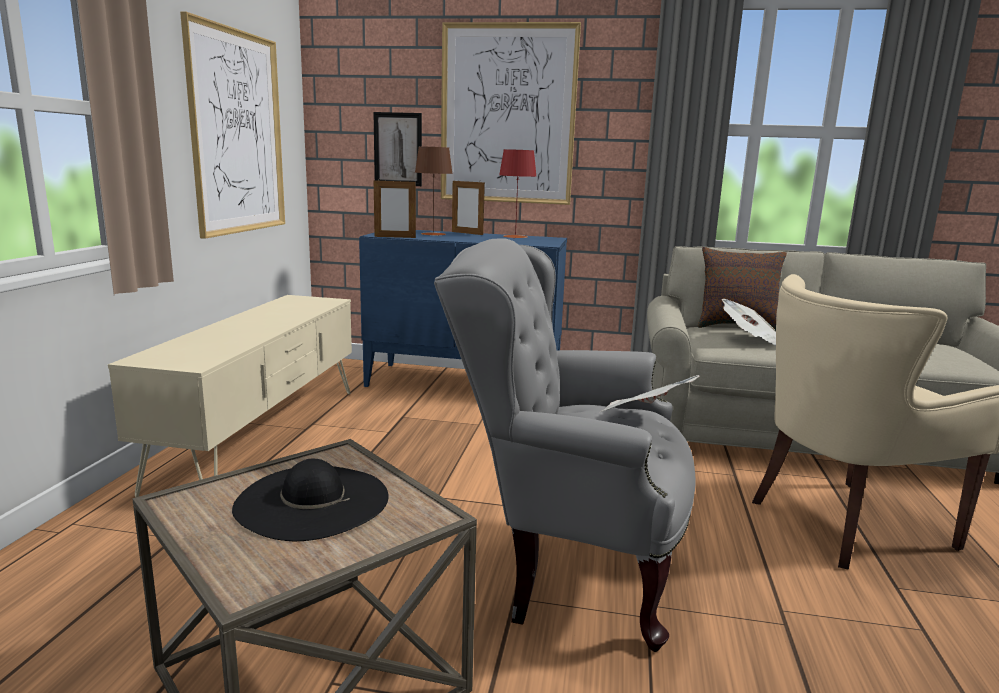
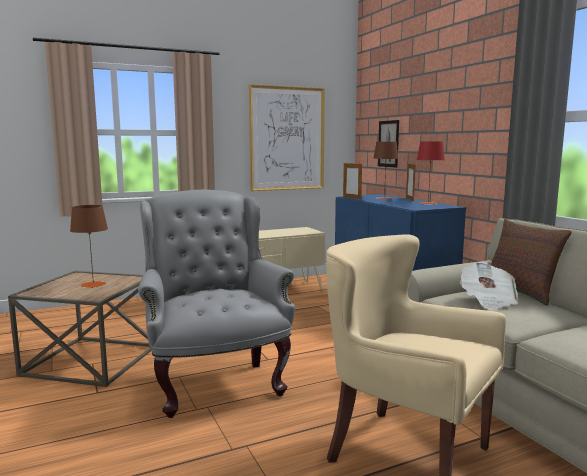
camera: 55 degrees right, 5 degrees down
black hat [232,458,389,541] -> brown table lamp [70,205,108,288]
picture [441,22,581,205] -> none
newspaper [600,375,700,412] -> none

